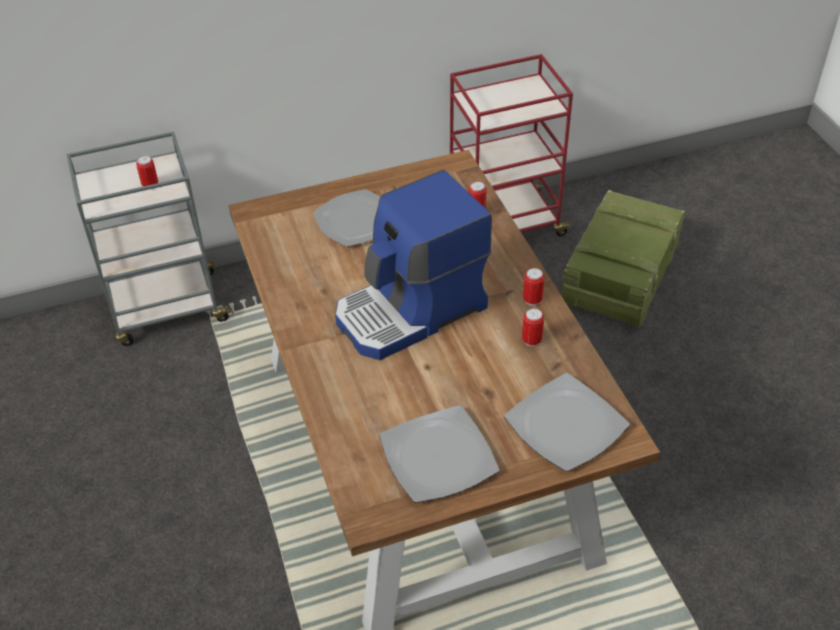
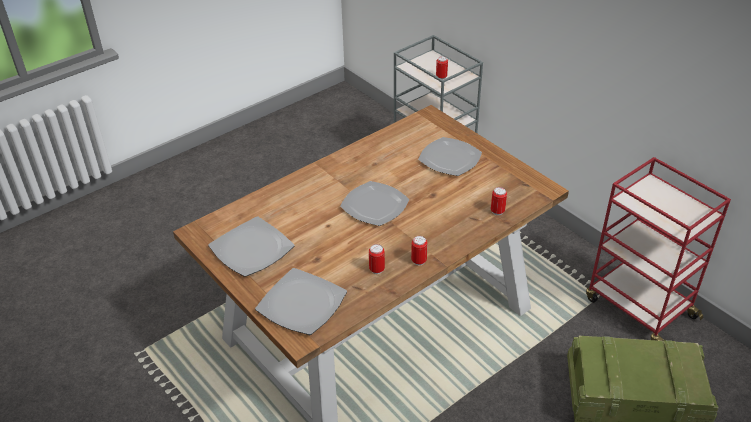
camera: 70 degrees right, 5 degrees down
coffee machine [335,170,492,360] -> plate [340,181,409,226]

